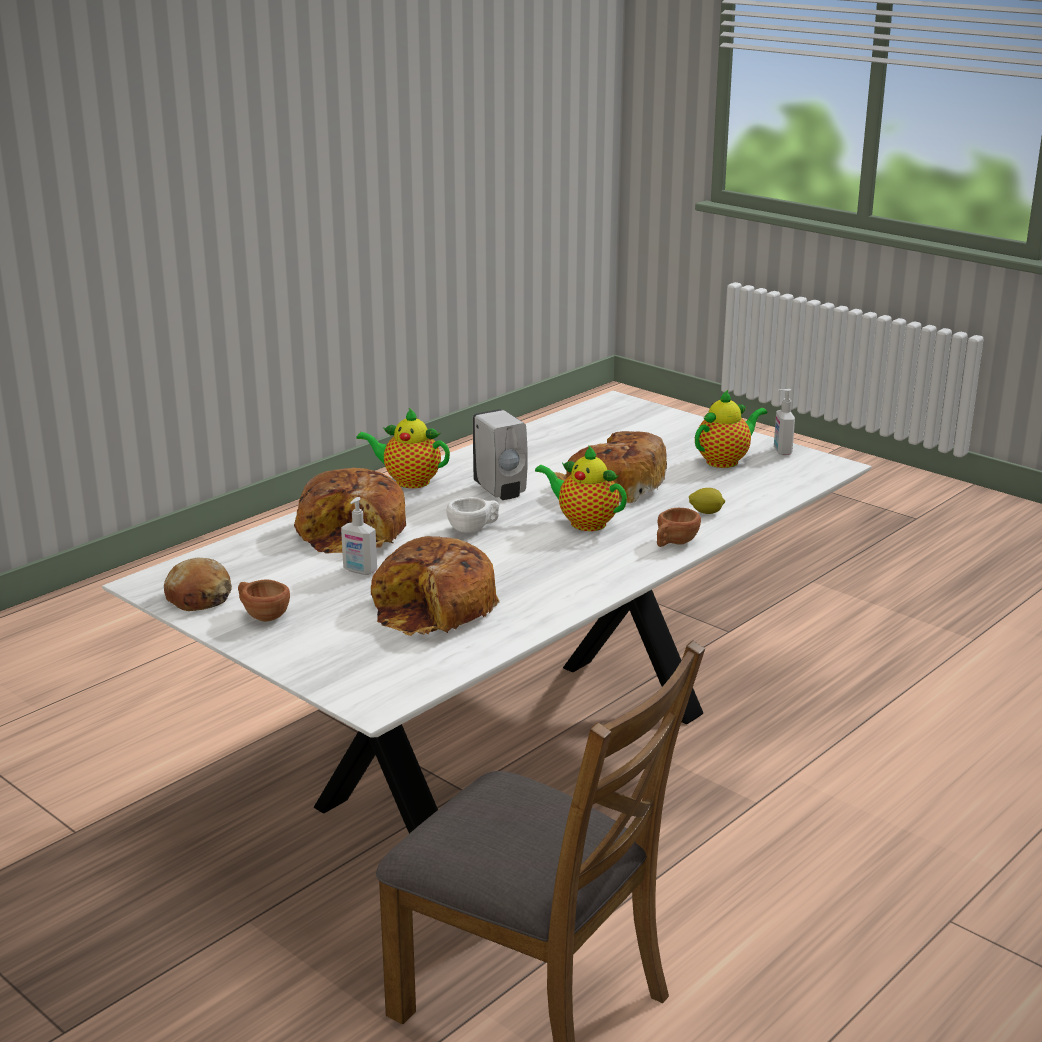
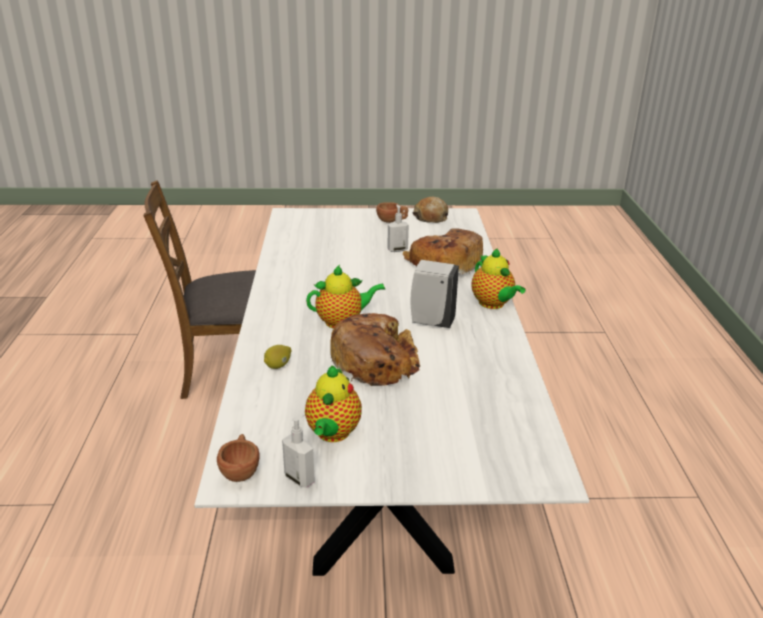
camera: 135 degrees right, 5 degrees up
teapot [356,408,450,488] -> teapot turned 90 degrees clockwise [471,248,526,309]
bread [371,536,500,636] -> none
white cup [446,497,499,533] -> none
brown cup [657,508,701,547] -> brown cup moved to [217,434,260,482]

